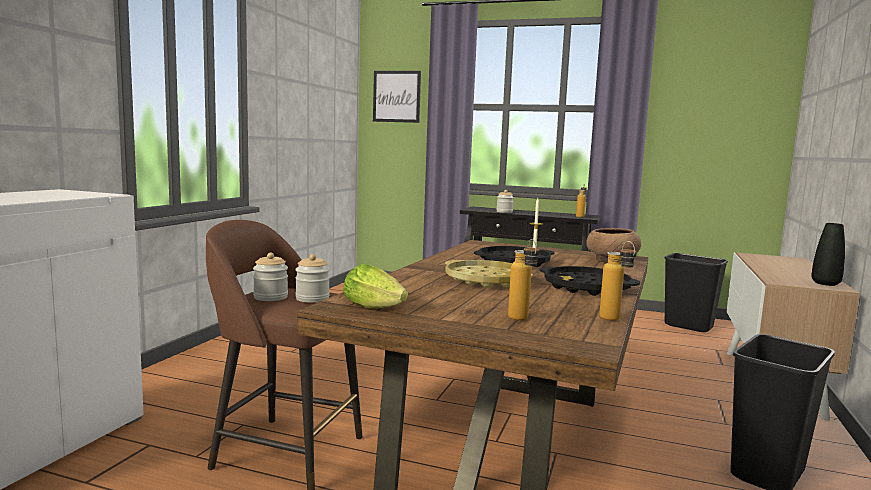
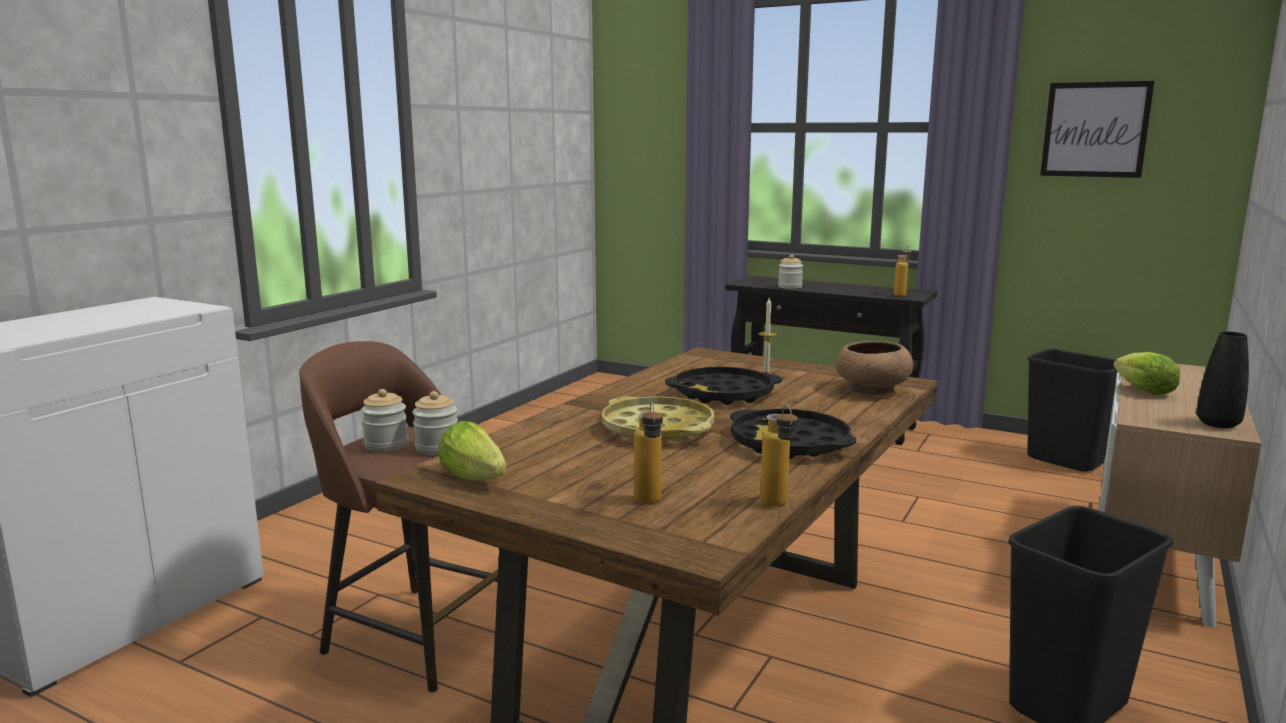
camera: 10 degrees right, 5 degrees up
picture [373,71,421,123] -> picture moved to [1040,81,1154,178]
none -> lettuce [1114,352,1180,395]

